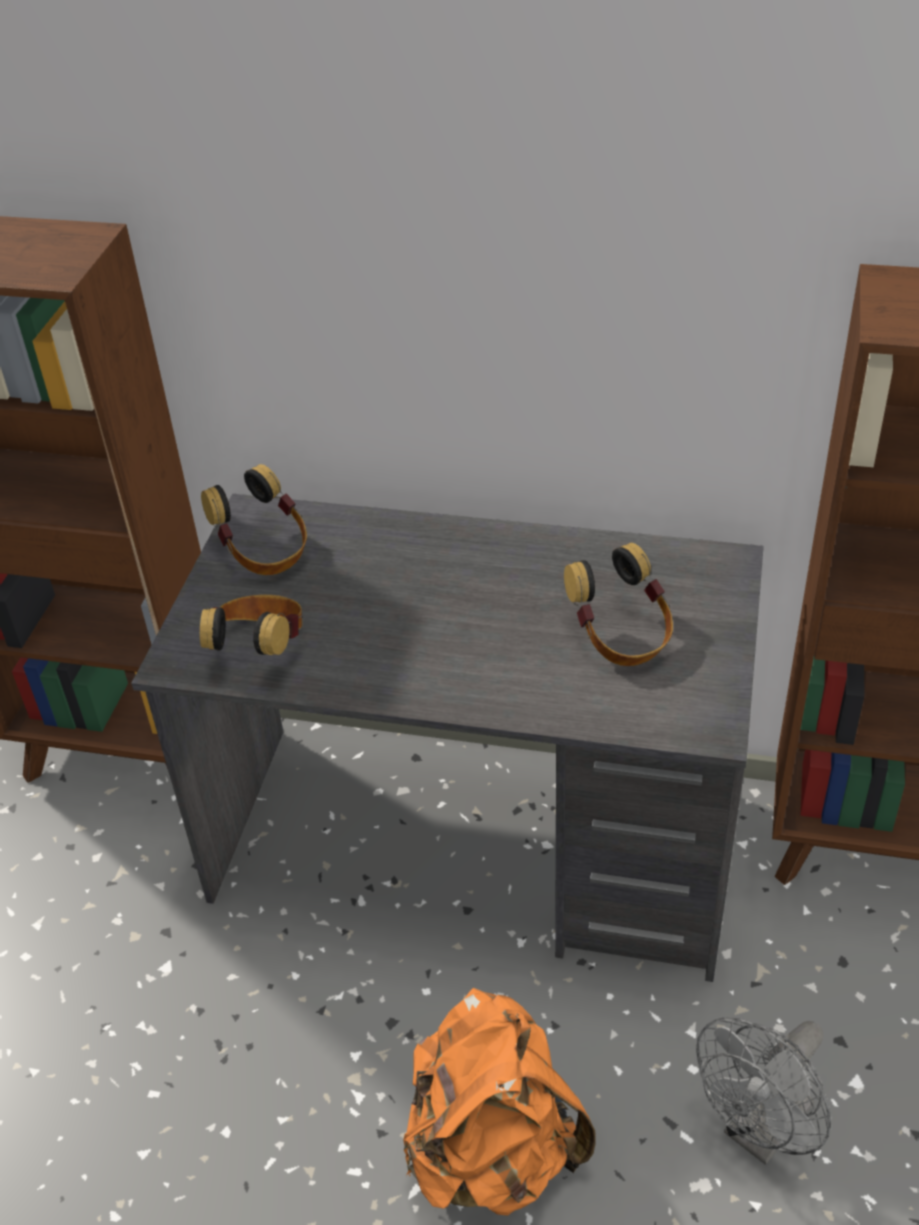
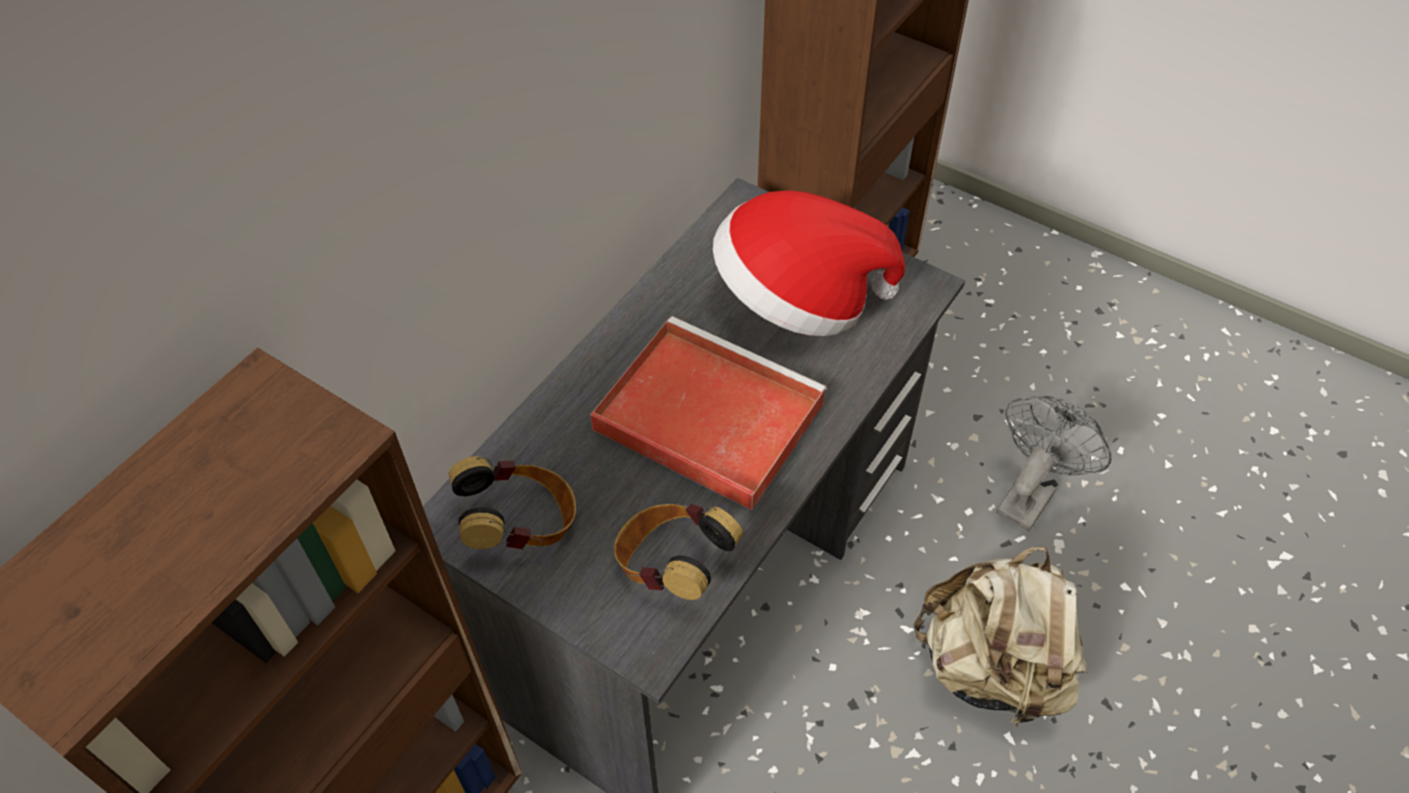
camera: 70 degrees left, 10 degrees up
orange backpack [403,988,596,1216] -> beige backpack [914,546,1088,731]
headphones [564,543,673,666] -> hat [713,190,905,336]
grey fan [696,1017,831,1165] -> grey fan turned 120 degrees counterclockwise [996,396,1112,531]
none -> red tray [590,316,827,510]

